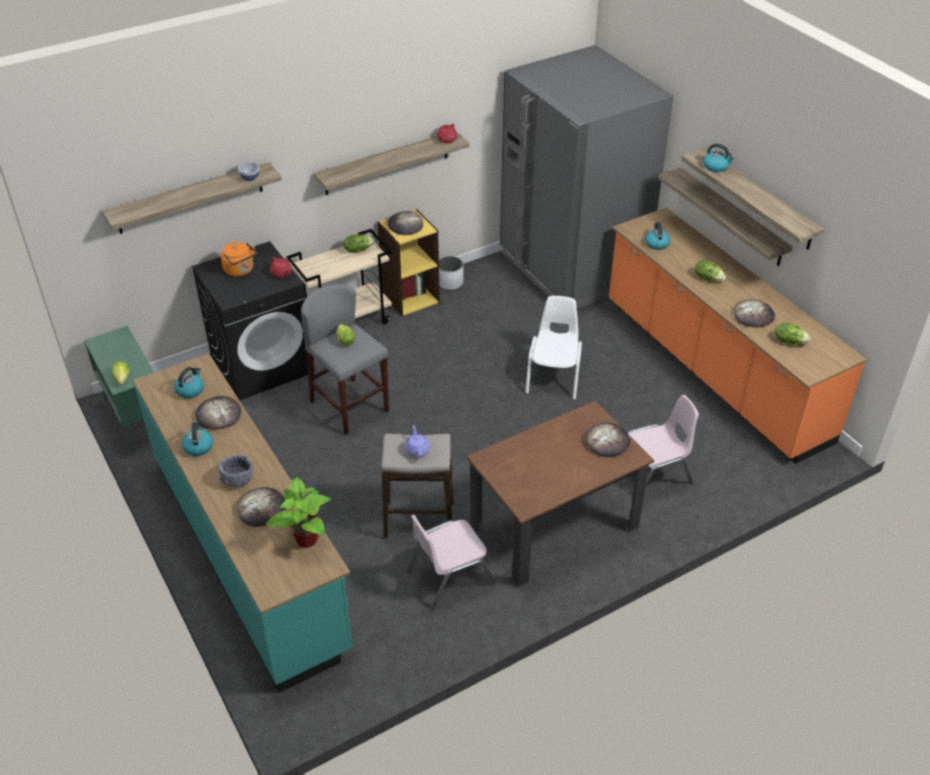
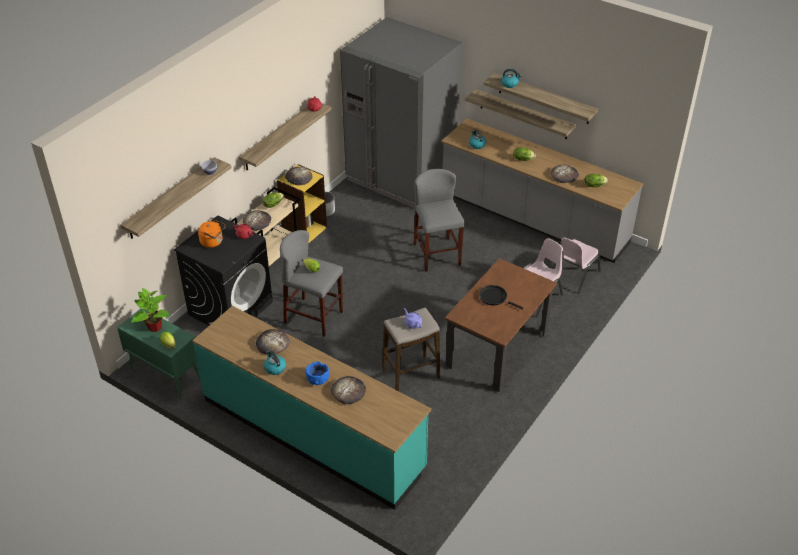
camera: 25 degrees left, 0 degrees up
kettle [174,367,204,398] -> none
grey bowl [219,455,253,487] -> blue bowl [306,361,329,385]
potted plant [266,477,331,548] -> potted plant moved to [131,288,170,332]
pink chair [407,515,496,610] -> pink chair moved to [552,237,601,294]
white chair [525,296,582,400] -> grey stool [414,169,465,272]
bread [585,422,631,457] -> bread moved to [243,210,271,231]
orange counter [609,207,867,464] -> grey counter [442,119,643,263]
none -> black frying pan [479,285,524,310]

